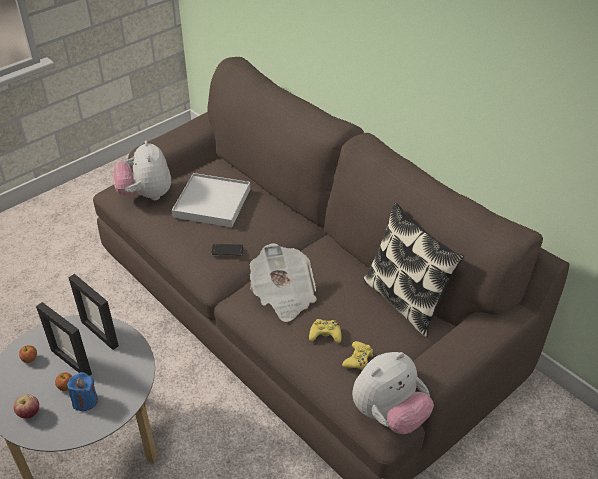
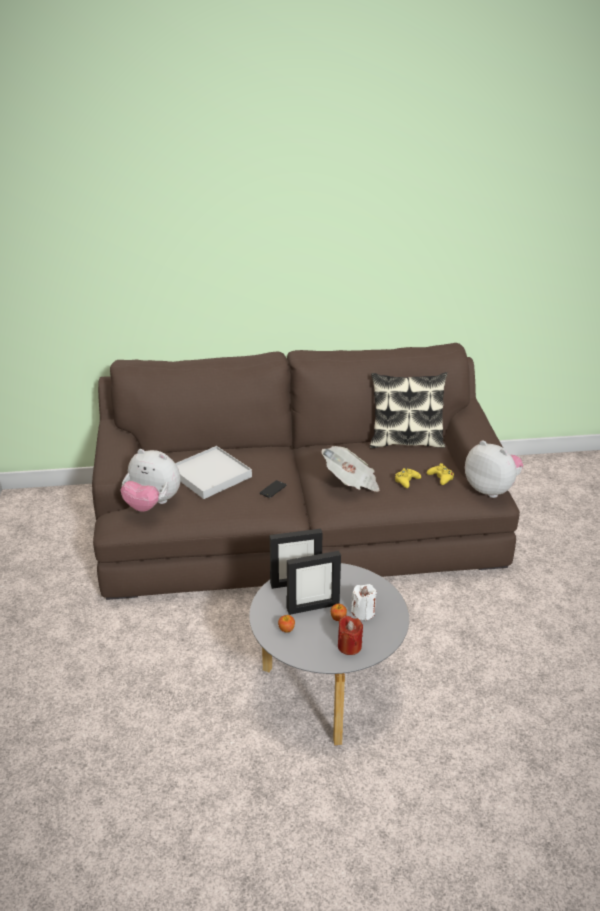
camera: 55 degrees left, 10 degrees down
apple [13,394,39,418] -> red candle [338,615,363,655]
blue candle [67,372,98,411] -> white candle [351,584,377,621]
plush toy [352,352,434,434] -> plush toy turned 45 degrees counterclockwise [465,440,523,498]

